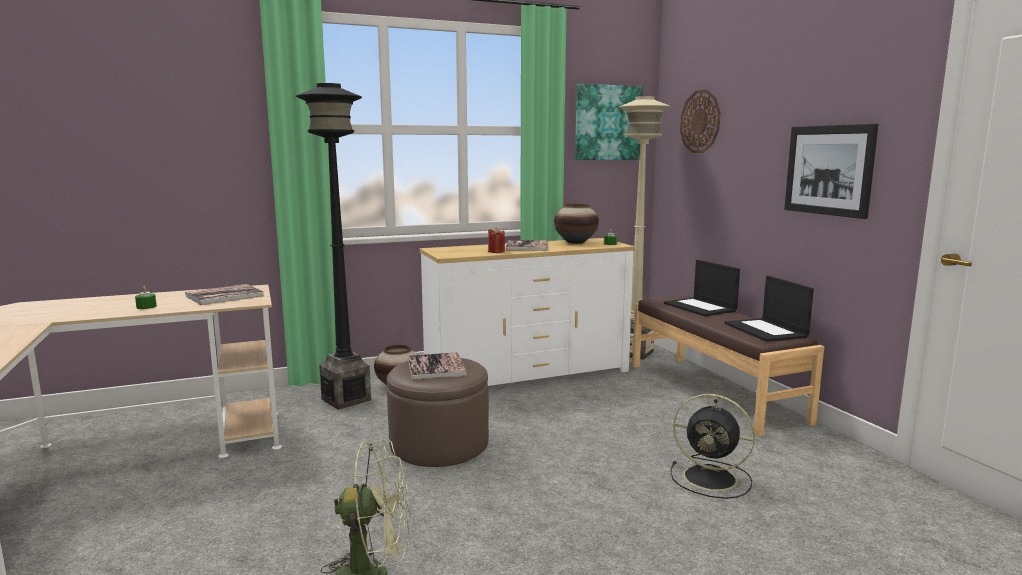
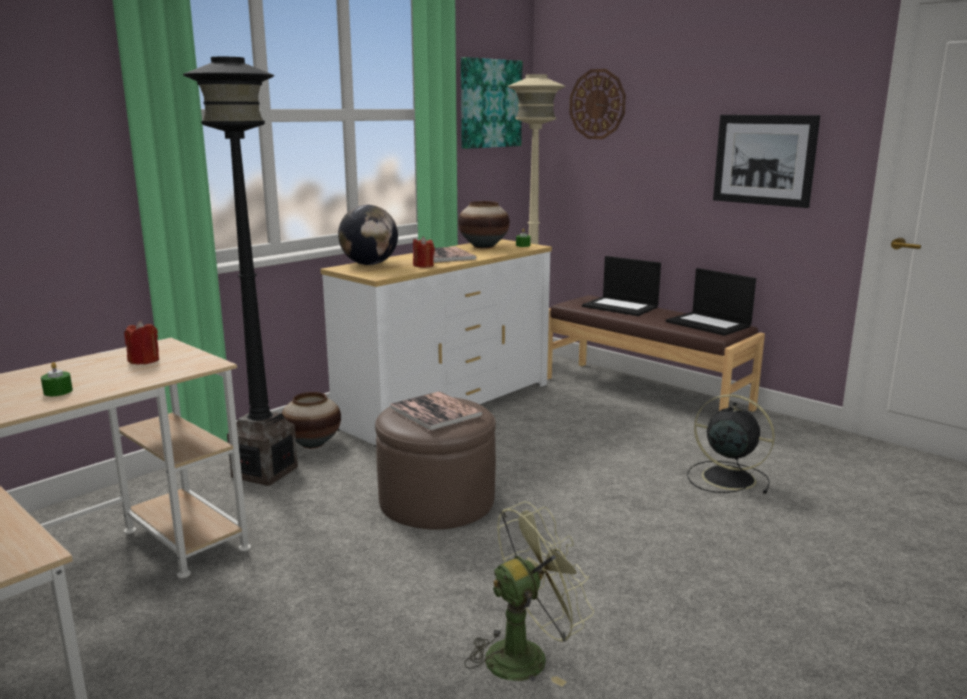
camera: 25 degrees left, 5 degrees up
book [185,284,264,305] -> red candle [124,321,159,365]
black fan [670,394,755,499] -> black fan turned 150 degrees counterclockwise [687,394,775,494]
none -> globe [338,205,398,265]

